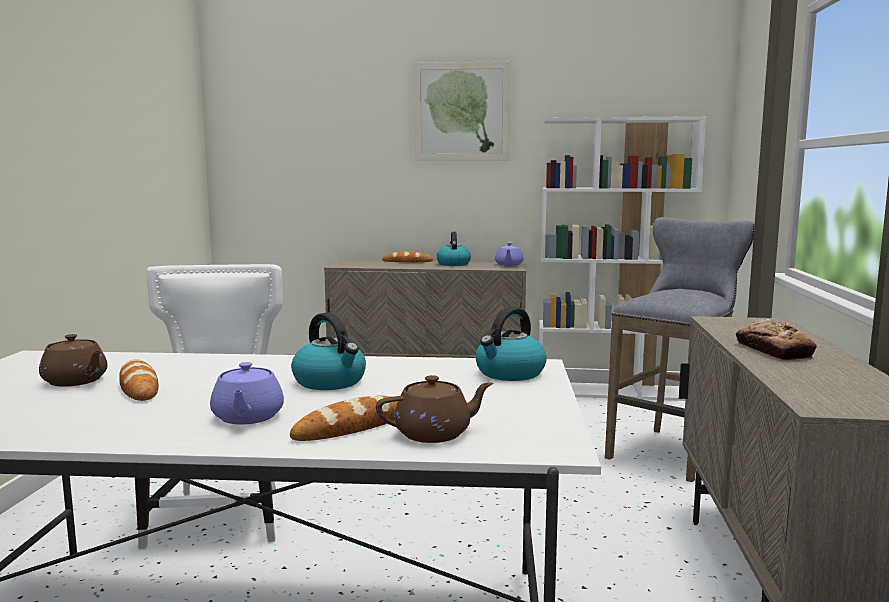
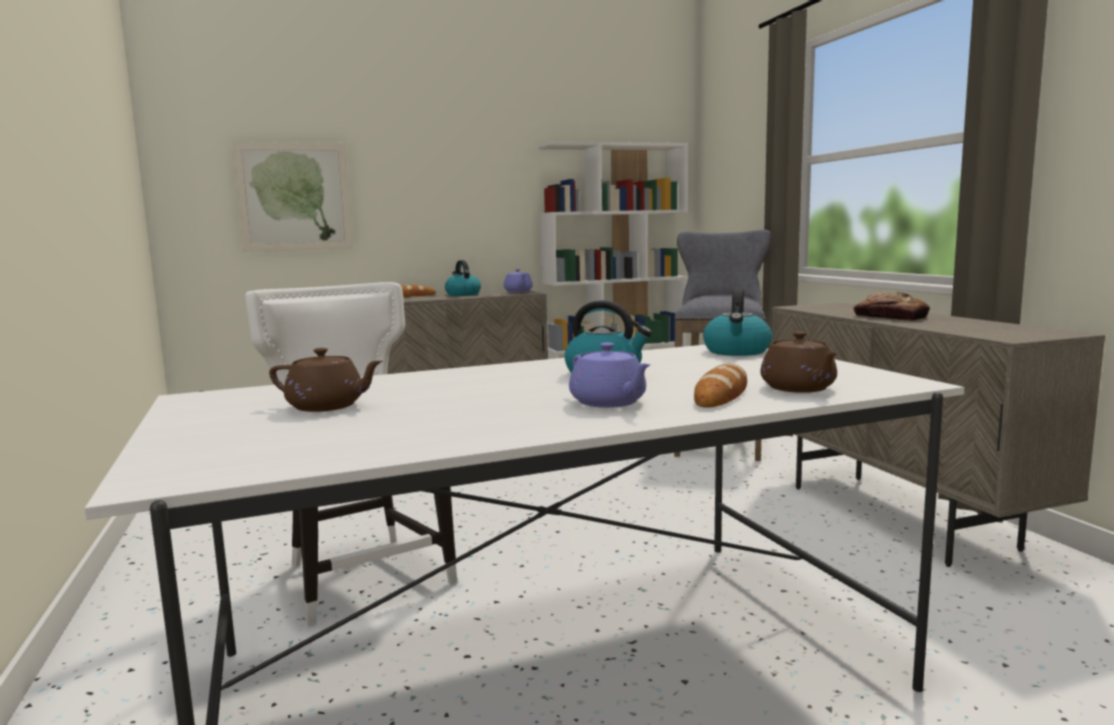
camera: 25 degrees left, 0 degrees up
bread [119,359,159,401] -> none
brown teapot [376,375,493,443] -> brown teapot turned 120 degrees clockwise [760,331,838,393]
picture [414,61,510,161] -> picture moved to [232,142,353,252]

